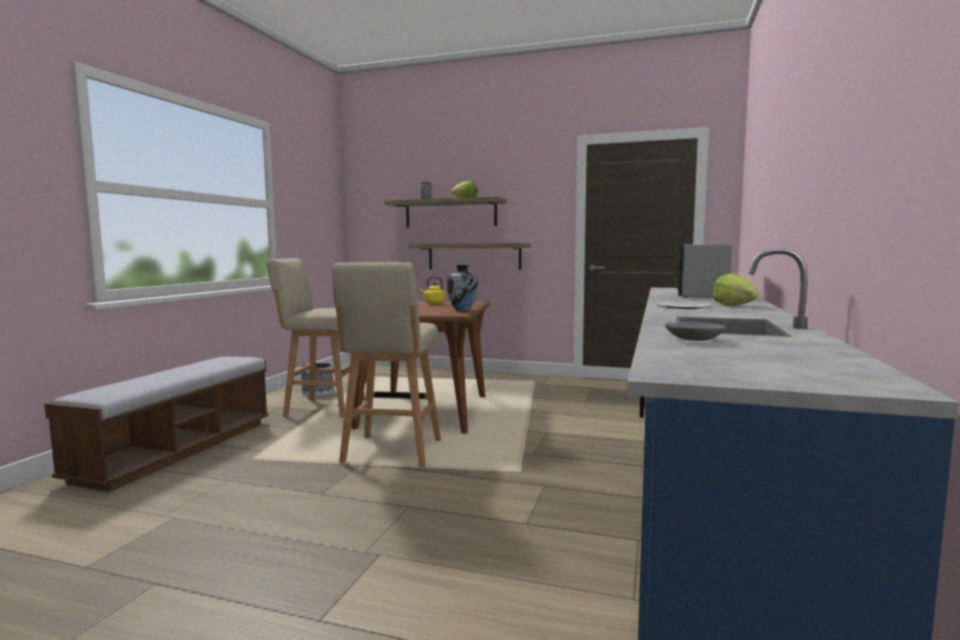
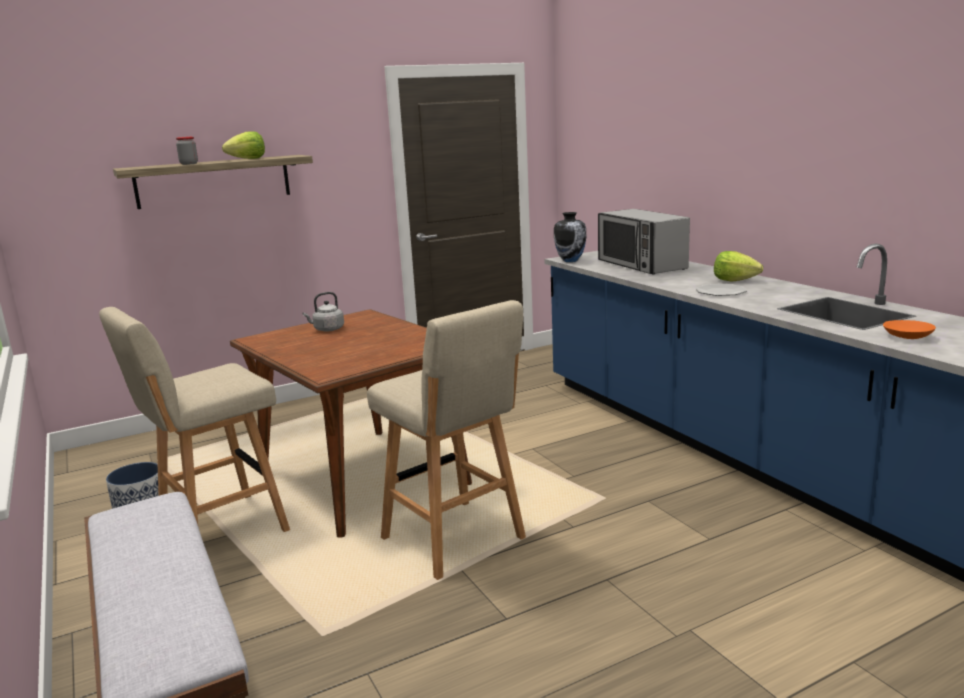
camera: 45 degrees left, 10 degrees up
shelf [408,243,531,270] -> none
yellow kettle [420,277,445,304] -> grey kettle [302,292,344,332]
vase [447,265,478,311] -> vase moved to [554,212,586,262]
grey bowl [665,321,726,341] -> orange bowl [883,320,936,339]

